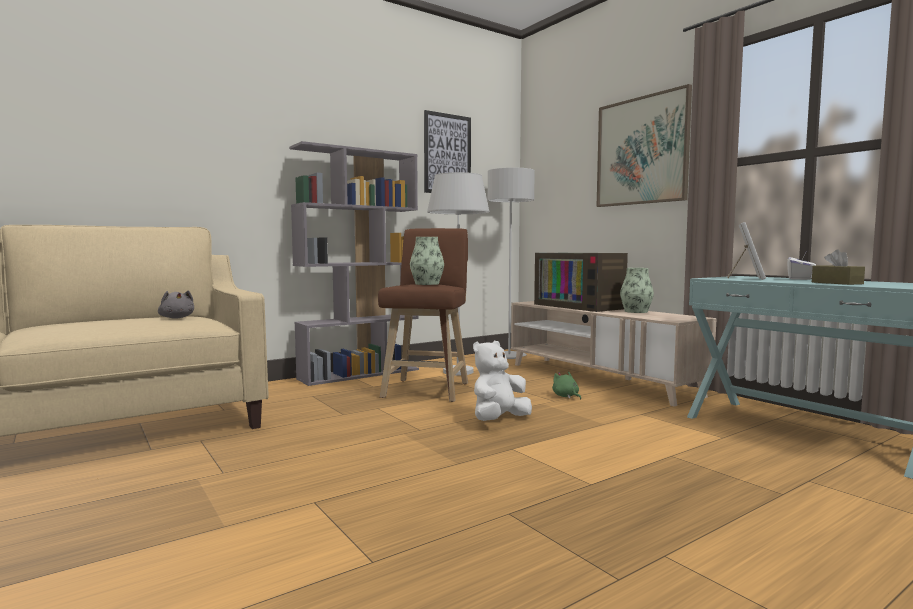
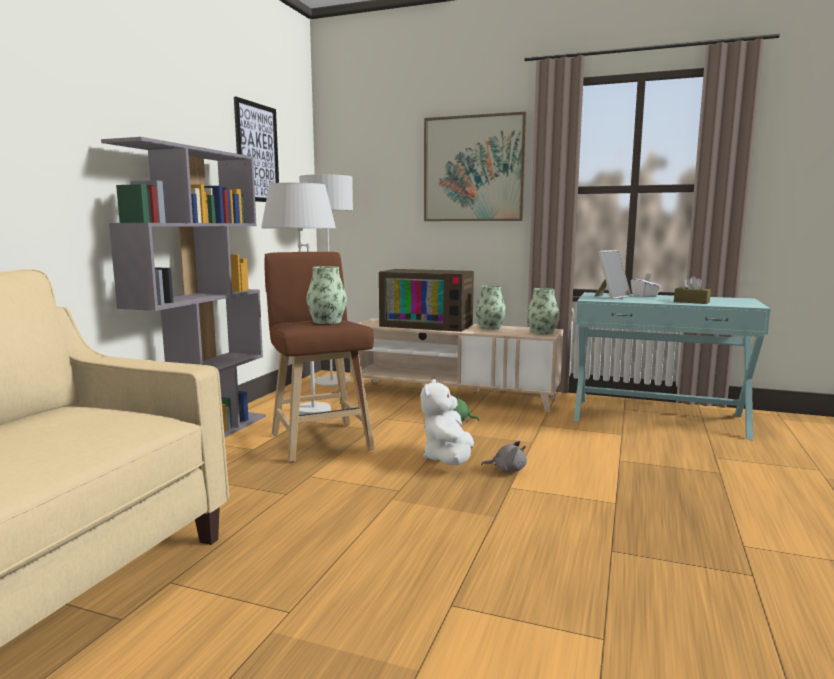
camera: 35 degrees left, 5 degrees up
grey plush toy [158,291,194,319] -> grey plush toy moved to [481,441,527,472]
picture frame [727,222,766,280] -> picture frame turned 60 degrees clockwise [594,250,631,300]
none -> vase [527,288,559,334]

